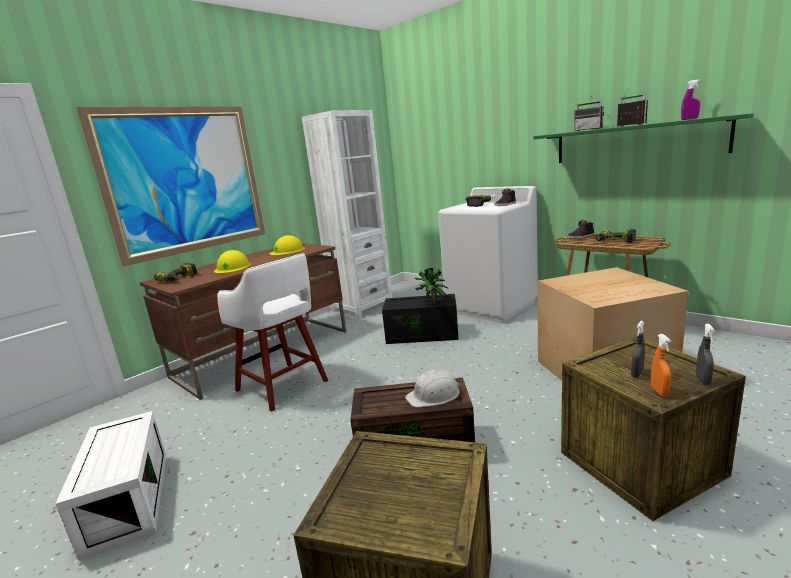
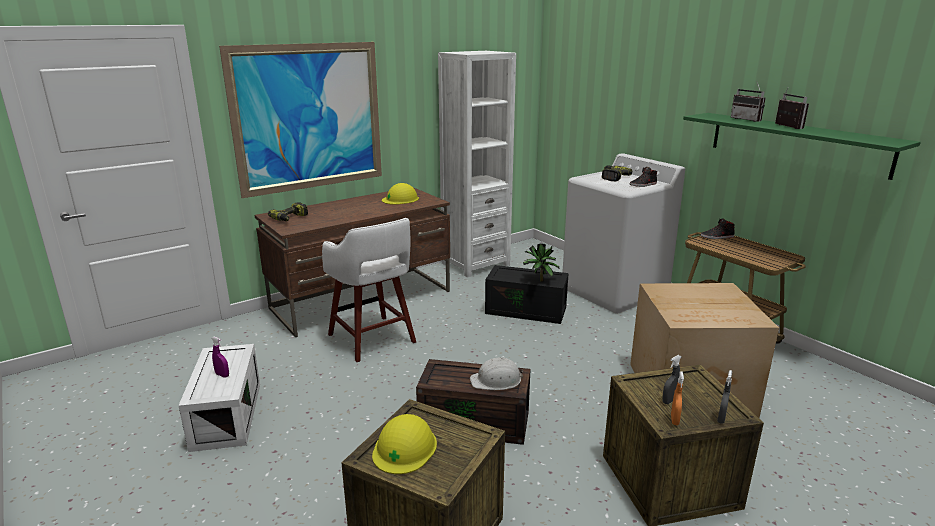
camera: 10 degrees right, 5 degrees up
yellow hard hat [214,250,251,274] -> yellow hard hat moved to [372,414,437,474]
power drill [596,229,636,243] -> none
purple spray bottle [681,80,700,120] -> purple spray bottle moved to [211,336,229,377]

